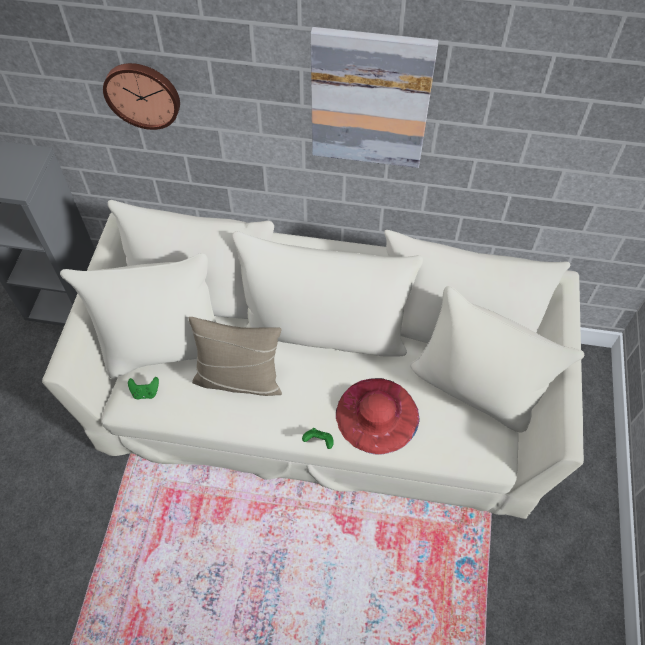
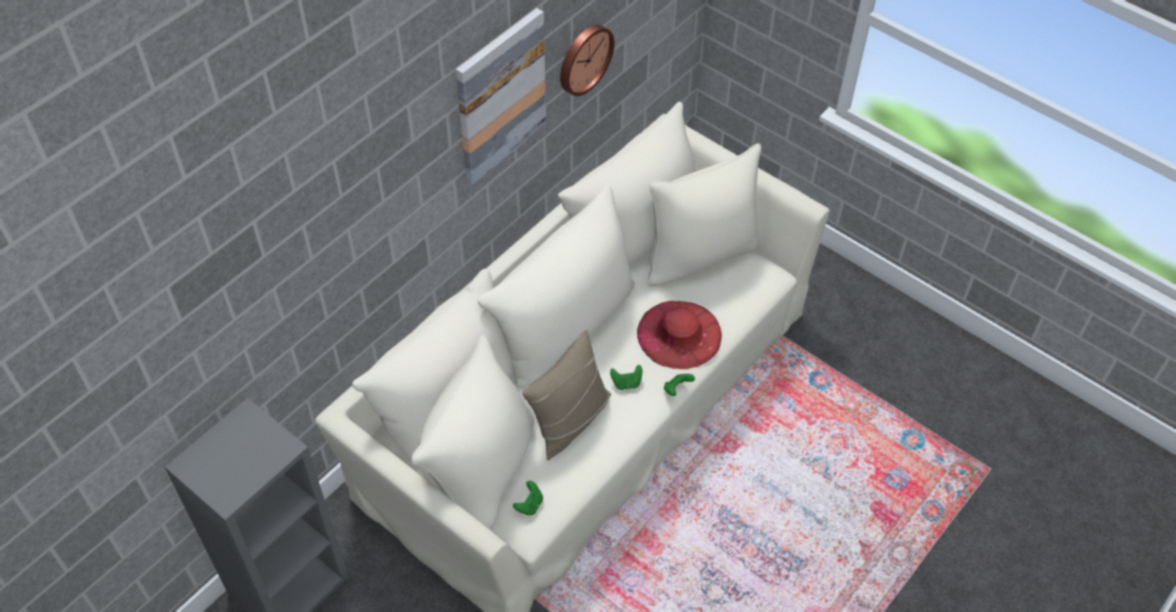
camera: 60 degrees left, 5 degrees down
wall clock [103,63,180,130] -> wall clock moved to [560,25,614,96]
none -> green game controller [610,365,642,390]

